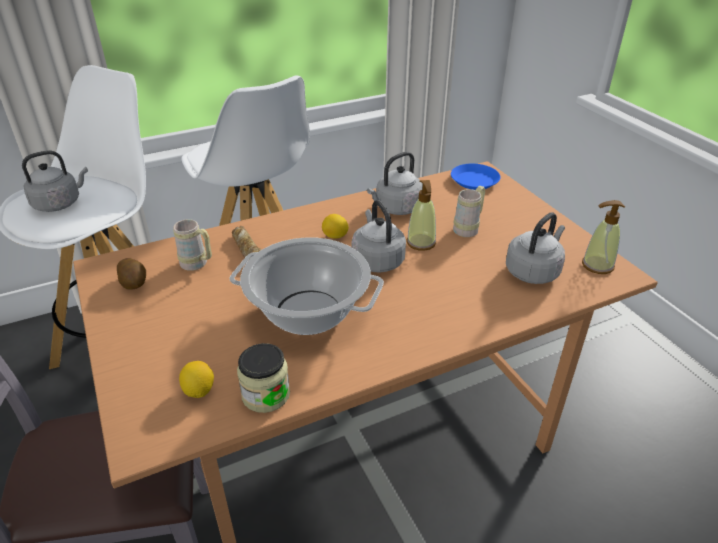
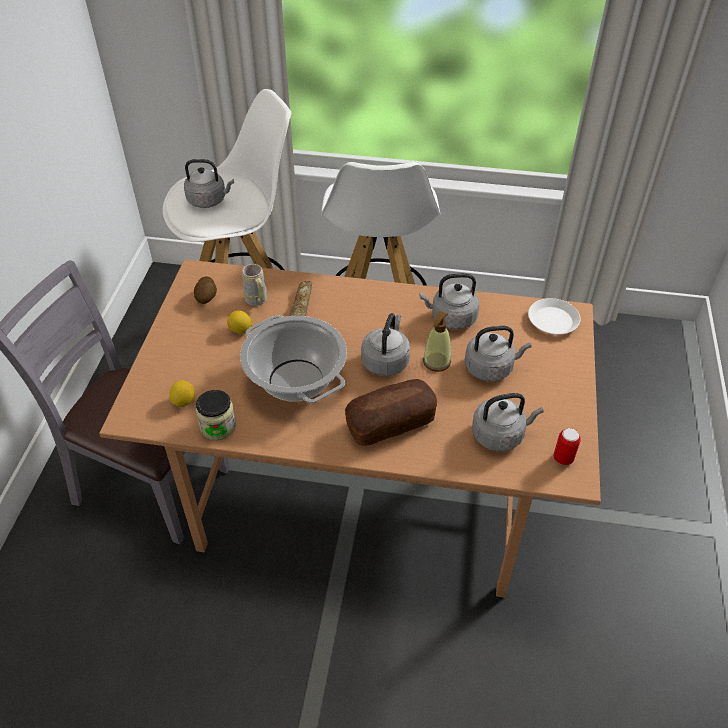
camera: 35 degrees right, 10 degrees up
lemon [322,214,349,239] -> lemon moved to [227,310,252,334]
blue plate [451,164,501,190] -> white plate [528,298,581,335]
beige mug [453,186,485,237] -> grey kettle [465,326,532,381]
soap dispenser [582,200,625,274] -> can [554,428,581,465]
none -> bread [345,379,437,446]

